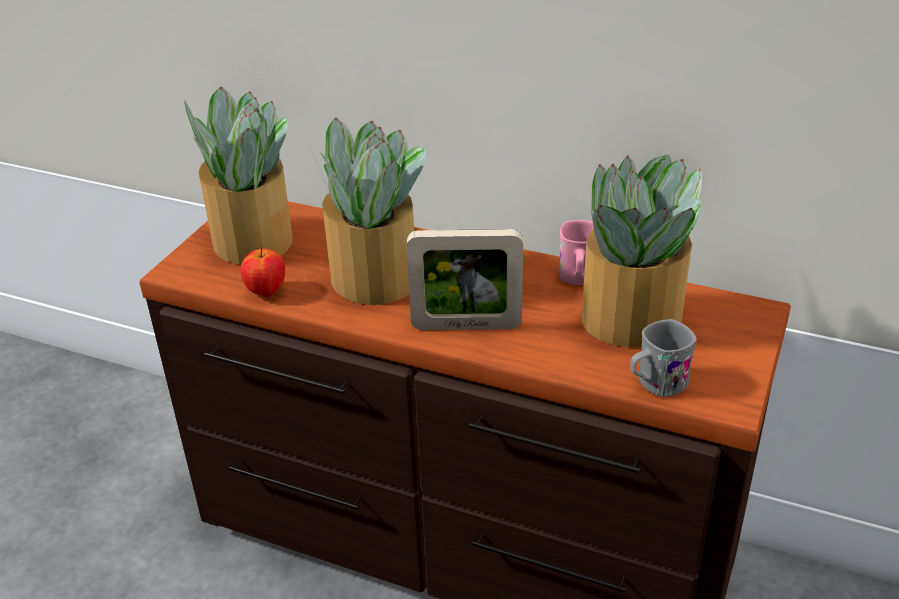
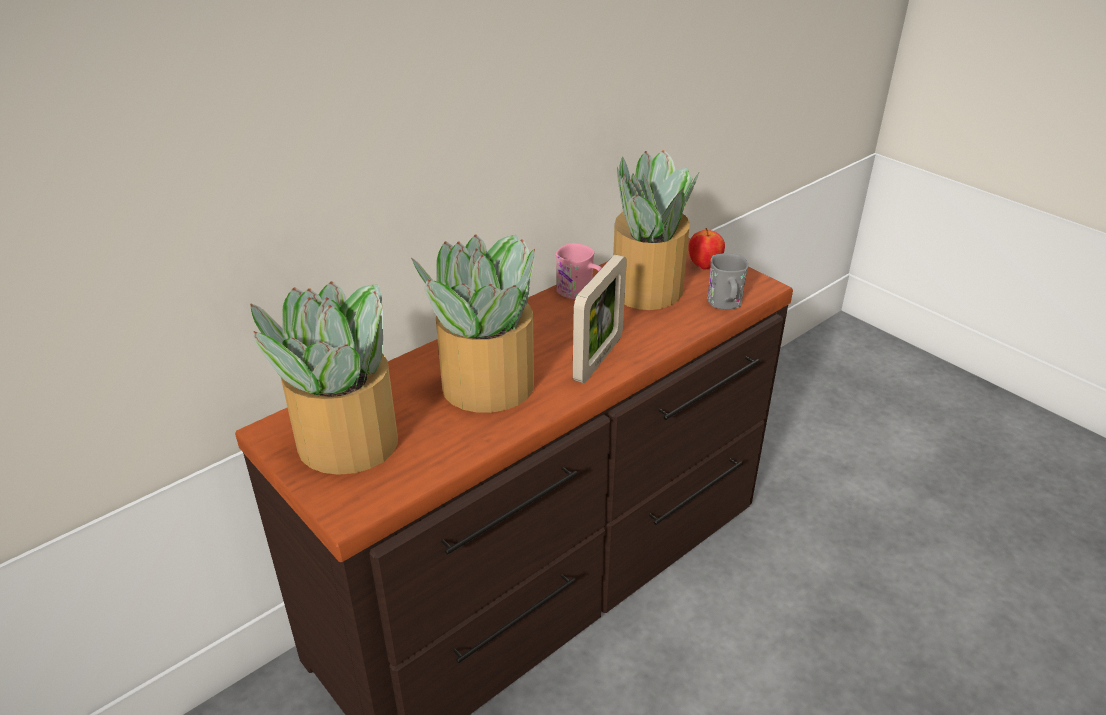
camera: 65 degrees left, 0 degrees up
apple [241,247,285,297] -> apple moved to [689,228,725,270]

